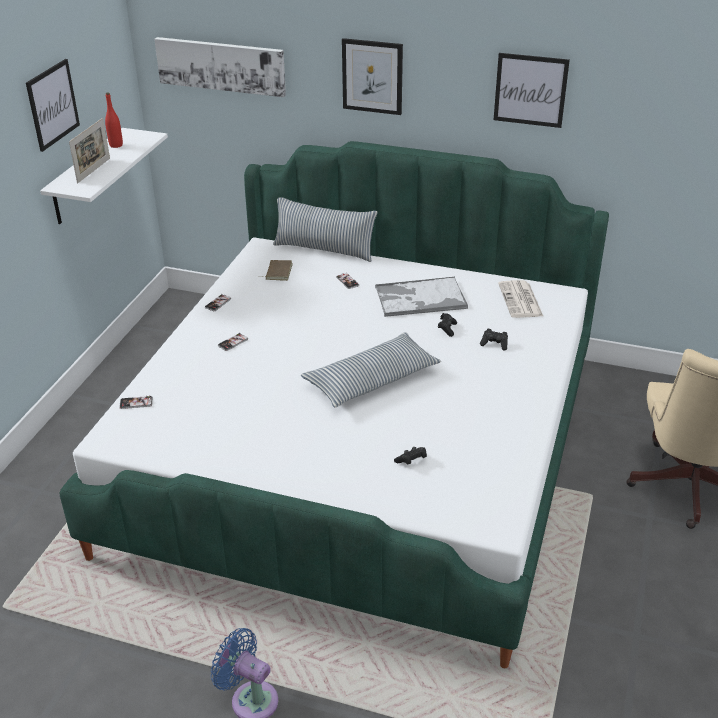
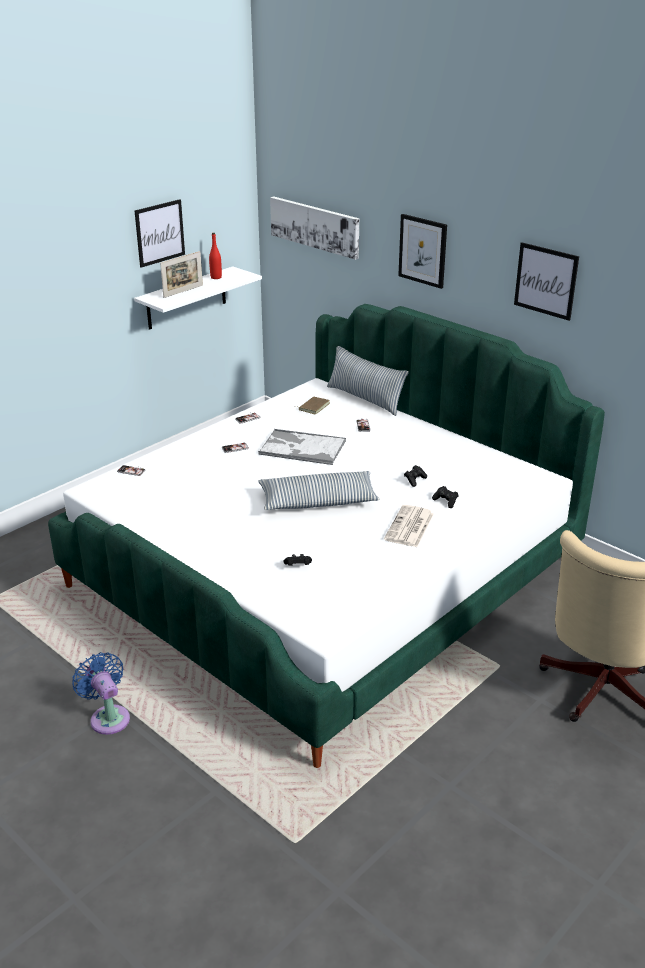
camera: 25 degrees right, 5 degrees down
tray [375,277,468,317] -> tray moved to [258,429,346,465]
newspaper [498,280,543,318] -> newspaper moved to [384,505,434,547]

